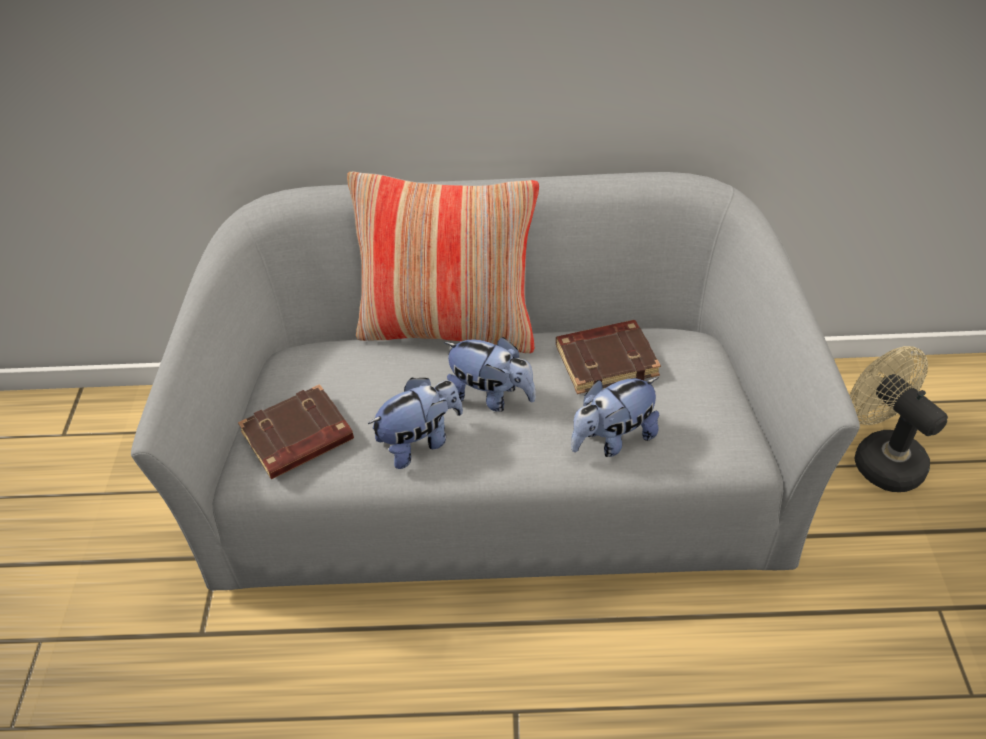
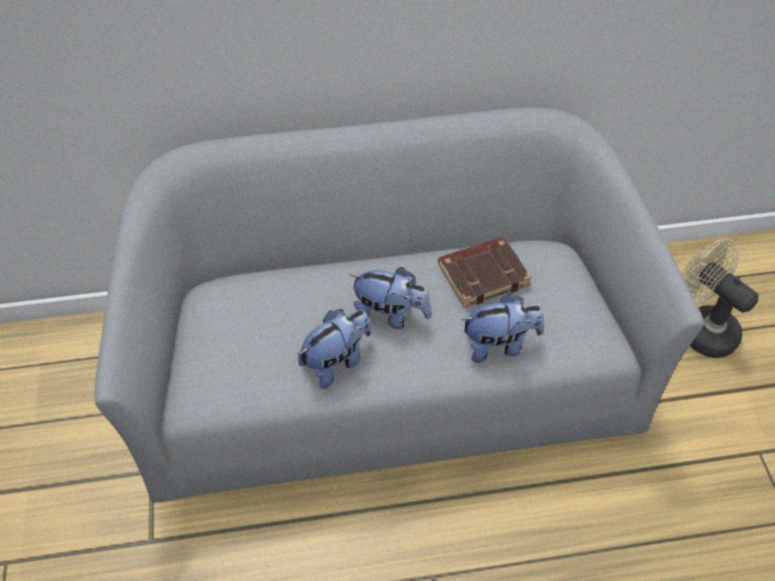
camera: 10 degrees left, 5 degrees up
brown book [238,384,354,479] -> none
pillow [347,172,539,353] -> none
plush toy [571,377,659,457] -> plush toy turned 150 degrees counterclockwise [461,294,544,363]

